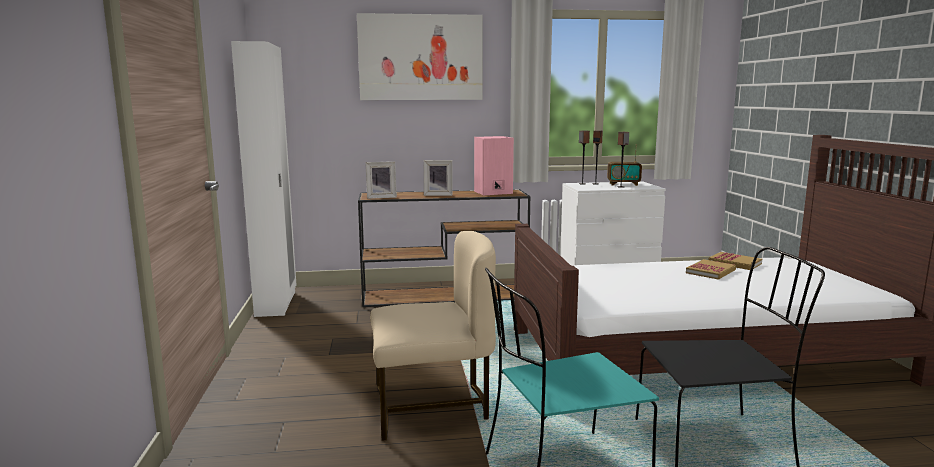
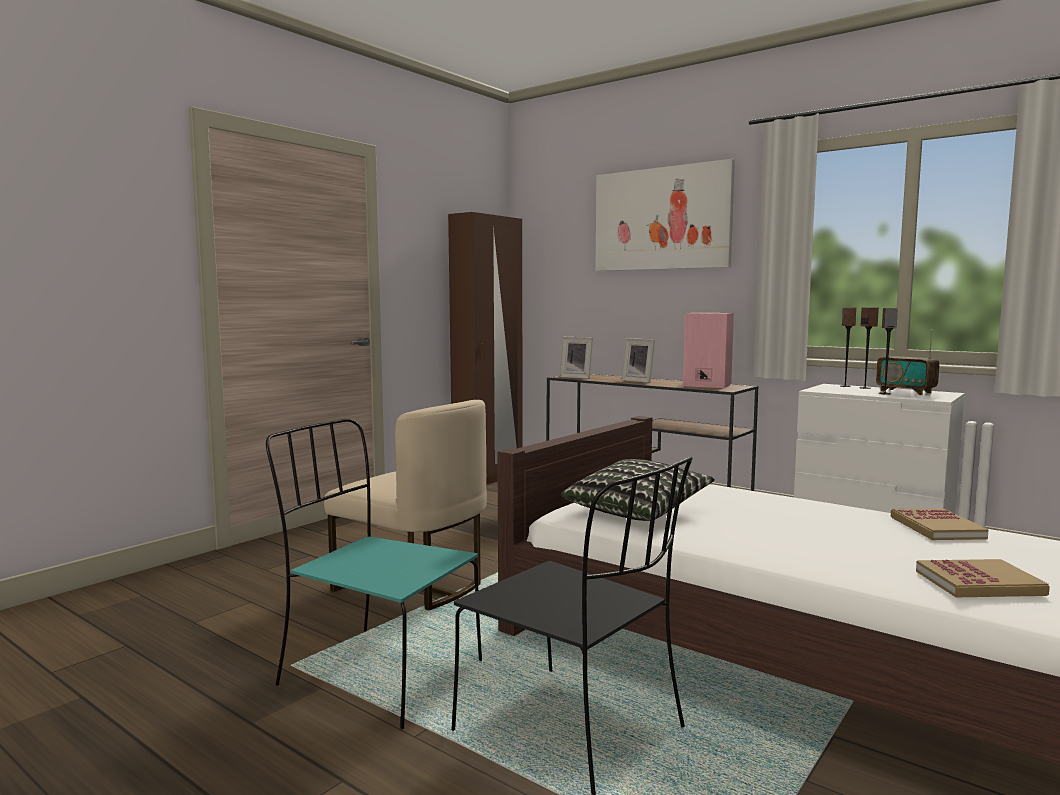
camera: 45 degrees right, 5 degrees down
white wardrobe [231,41,296,317] -> brown wardrobe [448,212,523,485]
book [686,259,736,280] -> book moved to [916,559,1050,597]
none -> pillow [561,459,715,521]

